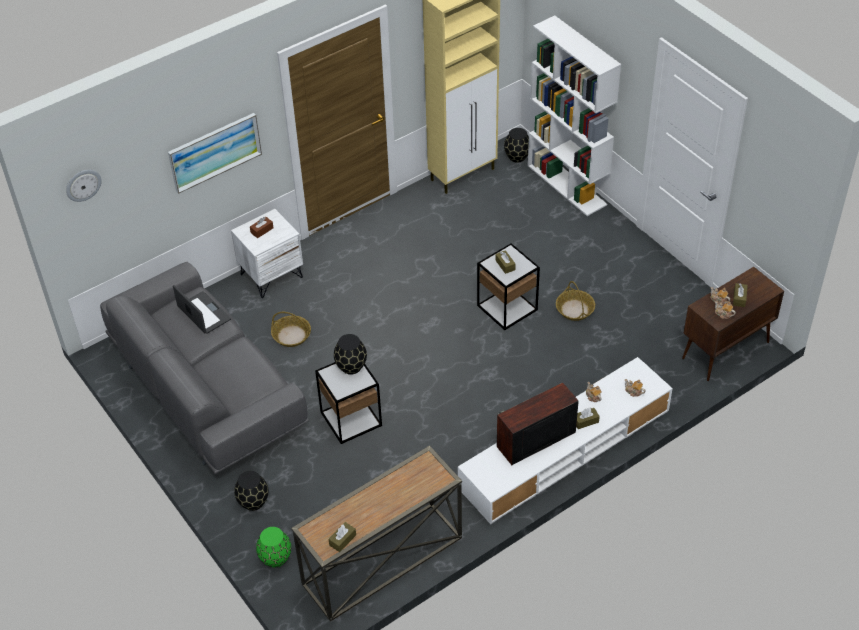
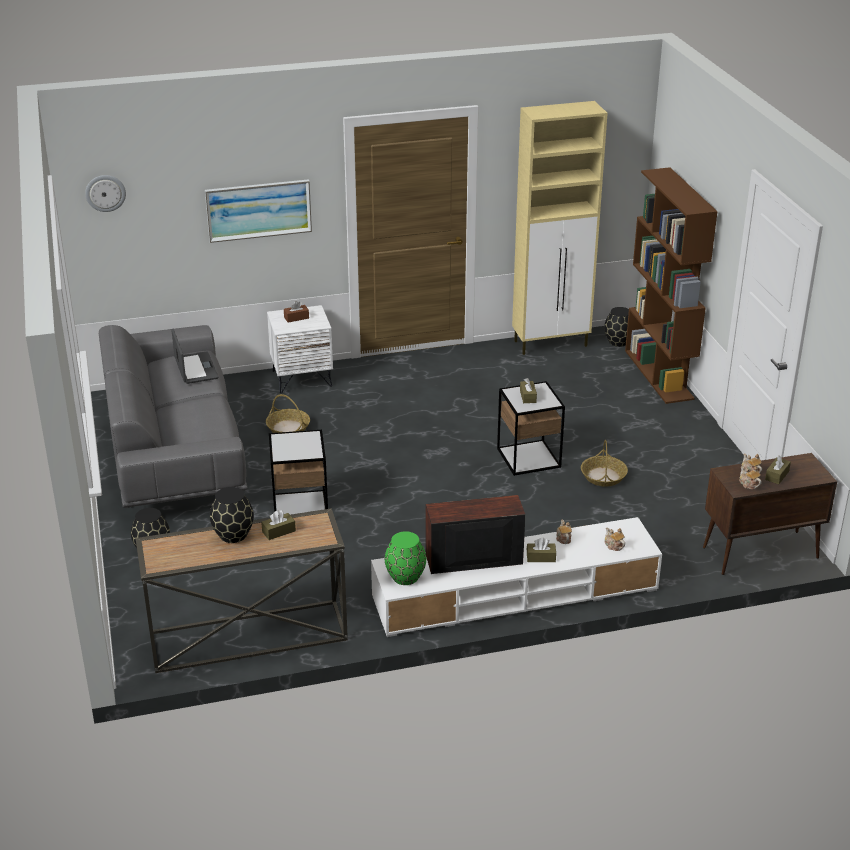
camera: 20 degrees right, 15 degrees down
green vase [256,527,291,567] -> green vase moved to [385,531,426,585]
brown tissue box [329,522,356,552] -> brown tissue box moved to [261,510,296,540]
black vase [334,334,367,375] -> black vase moved to [210,487,254,543]
white bookcase [528,16,621,216] -> brown bookcase [625,167,718,404]

